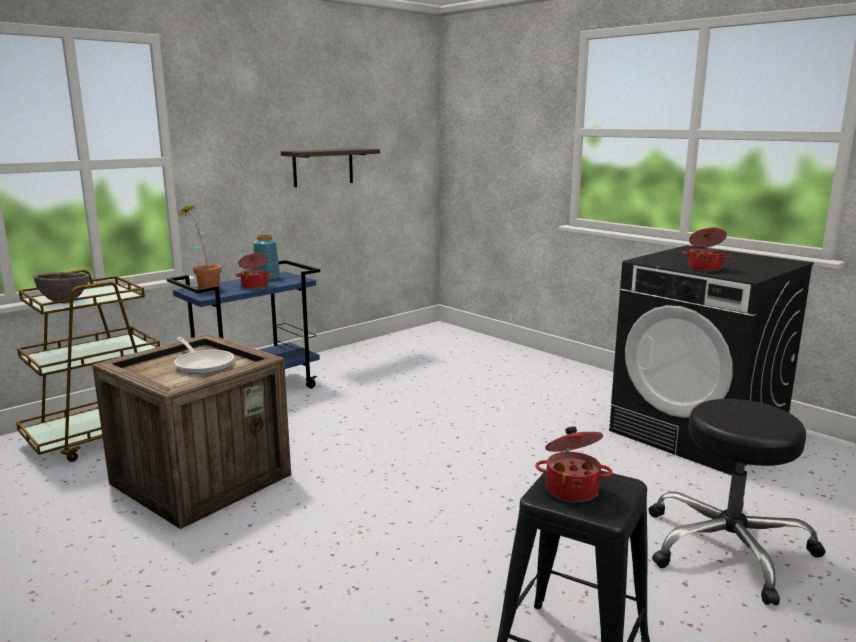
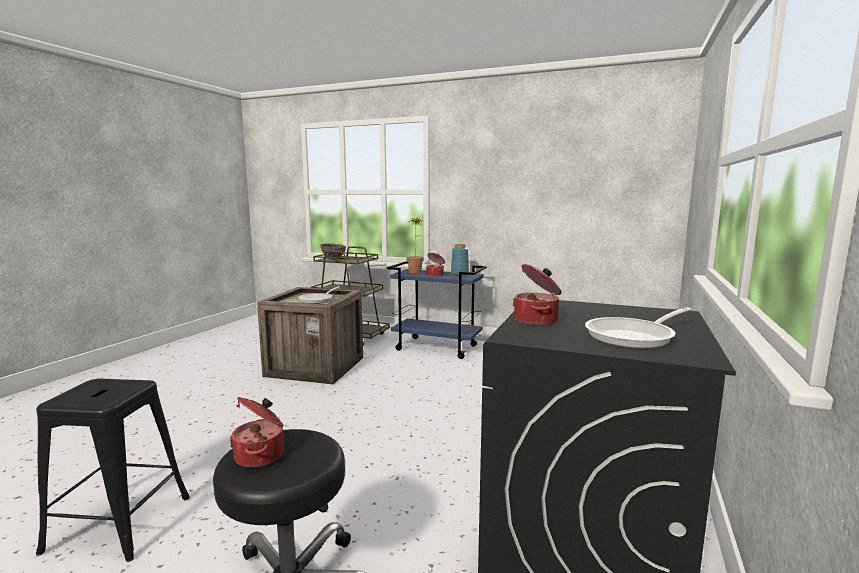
camera: 65 degrees right, 5 degrees down
shelf [281,148,380,187] -> none
cooking pot [535,427,612,502] -> cooking pot moved to [229,397,284,467]
none -> frying pan [585,307,692,349]

